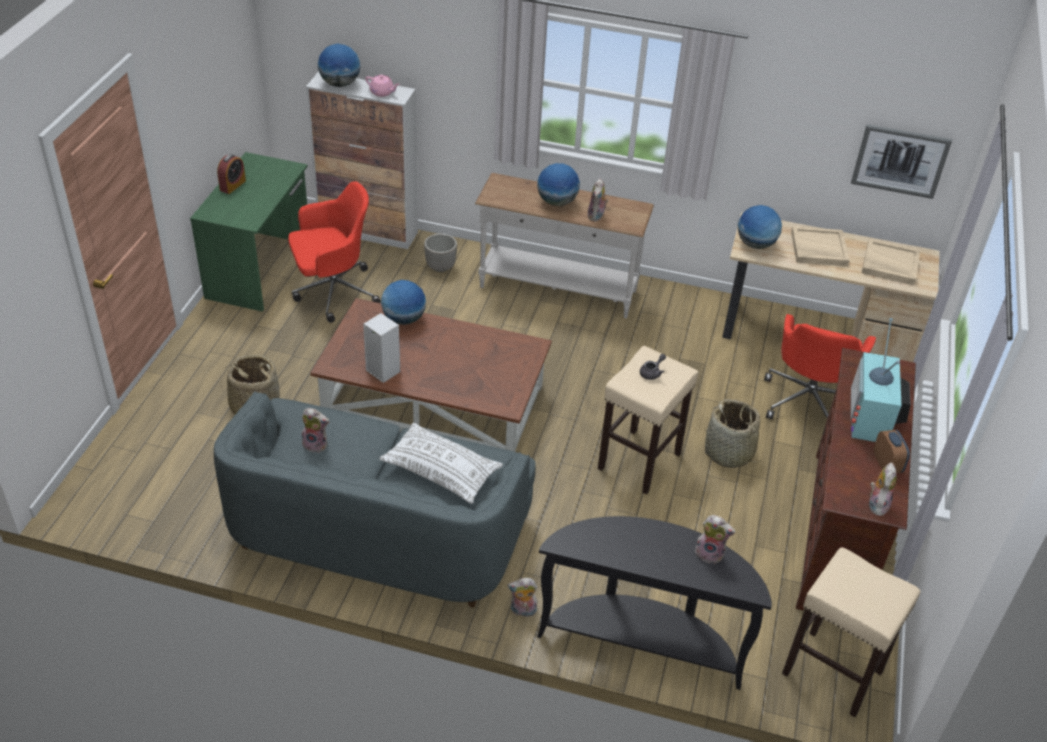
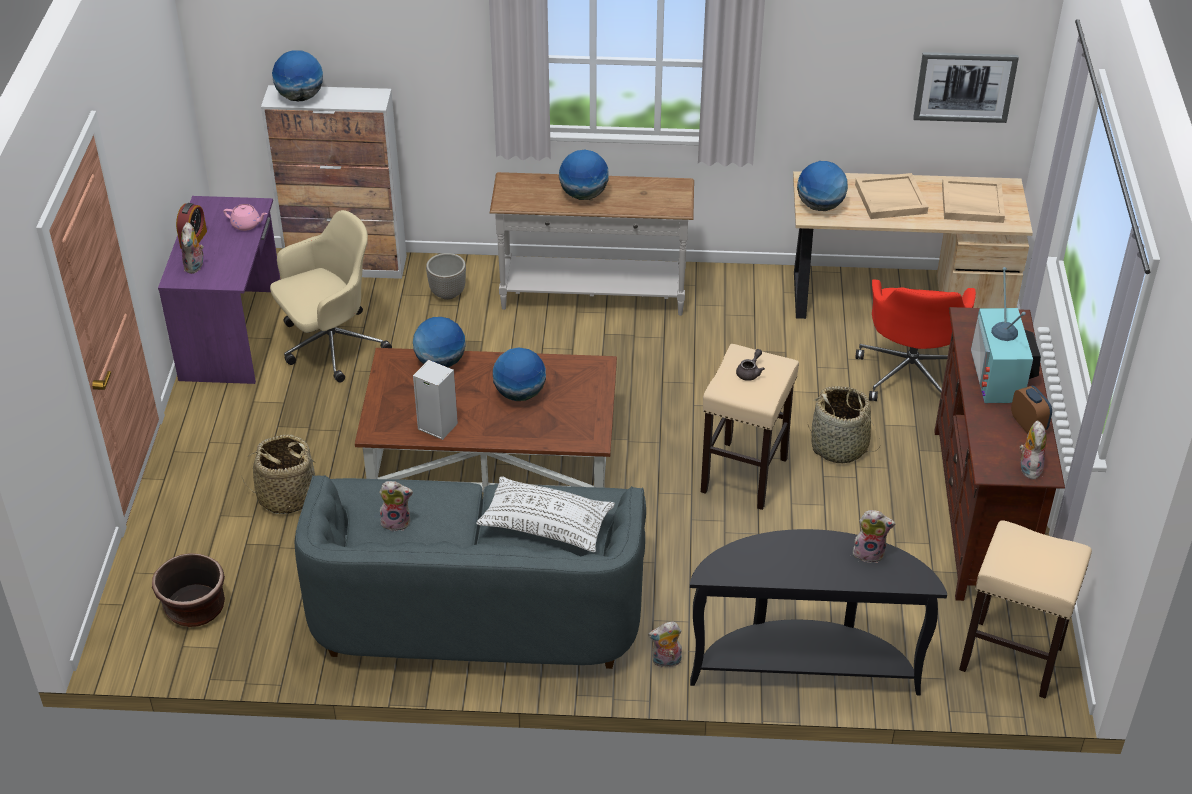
camera: 10 degrees left, 0 degrees up
green desk [190,152,308,312] -> purple desk [158,196,281,384]
red office chair [288,181,381,323] -> beige office chair [270,210,392,383]
pink teapot [365,75,400,97] -> pink teapot moved to [223,204,267,231]
plush toy [587,178,608,222] -> plush toy moved to [181,222,204,274]
none -> brown planter [152,553,225,627]
none -> globe [493,348,546,401]

